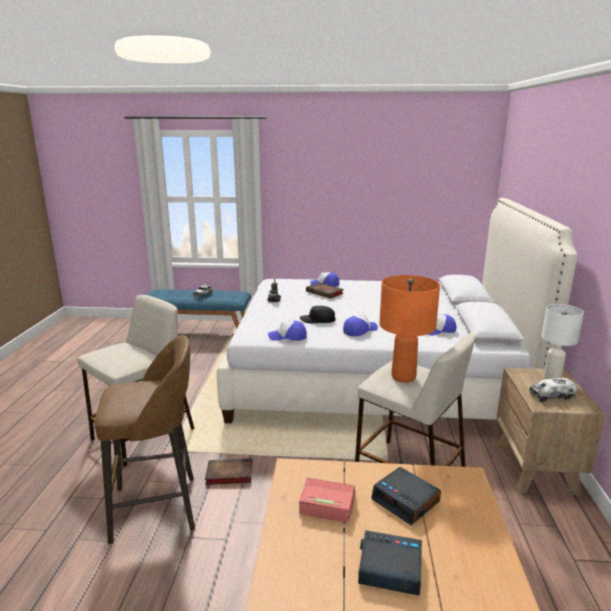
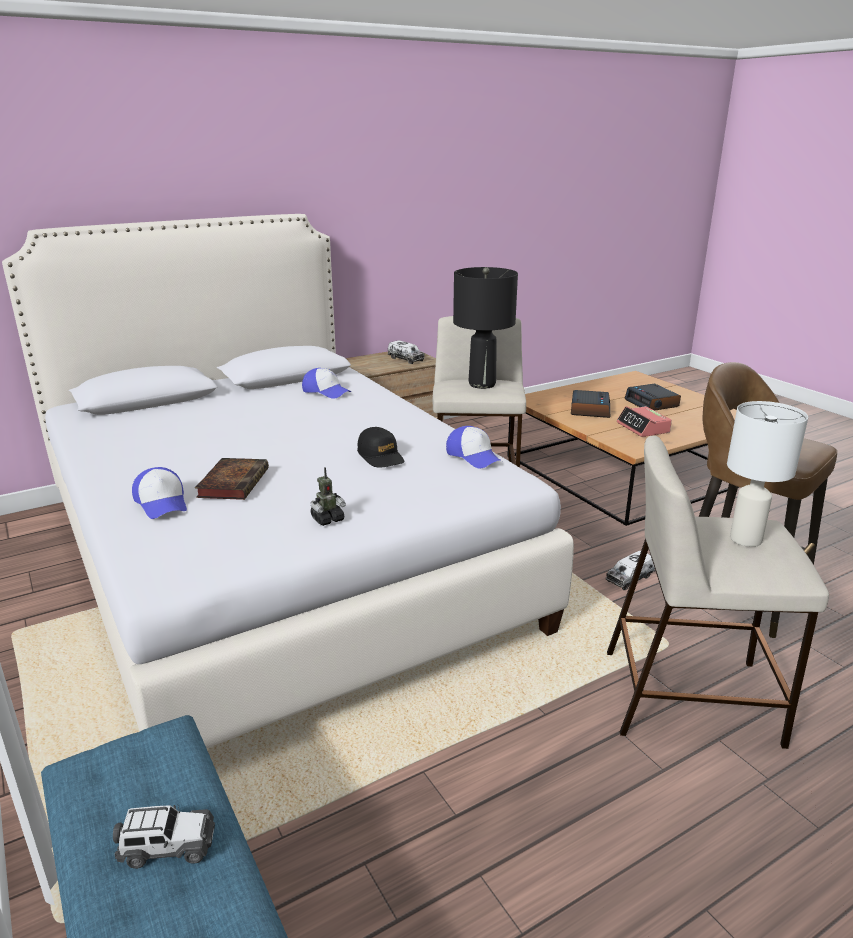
camera: 125 degrees left, 5 degrees up
book [205,458,252,485] -> toy truck [606,551,655,590]
cap [343,315,378,336] -> none
orange table lamp [379,275,440,383] -> black table lamp [453,267,518,389]
white table lamp [541,304,584,379] -> white table lamp moved to [727,401,808,547]

